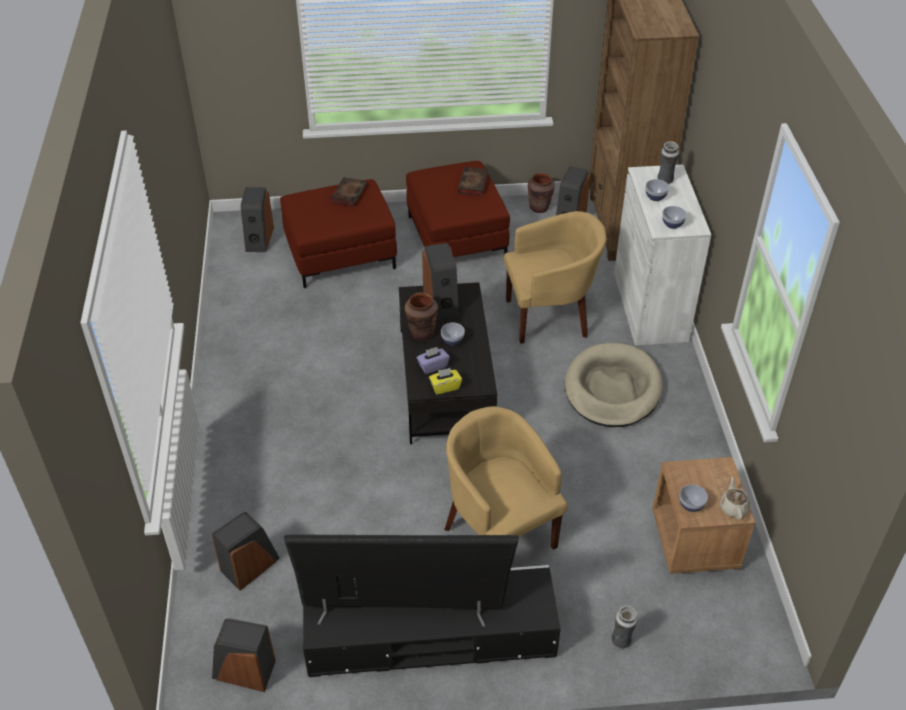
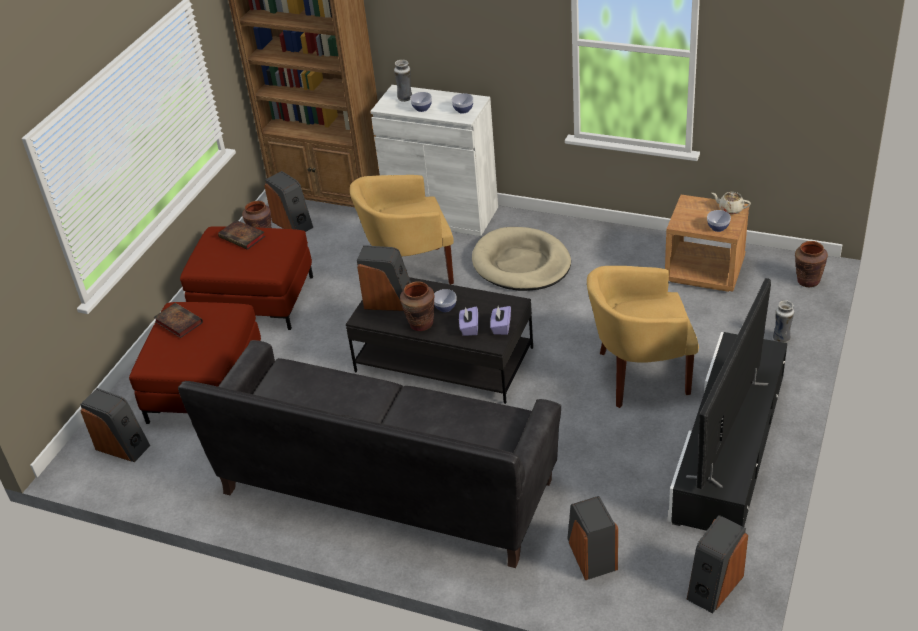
camera: 60 degrees left, 5 degrees down
yellow tissue box [429,368,462,395] -> purple tissue box [490,306,511,335]
yellow armchair [504,211,606,344] -> yellow armchair turned 120 degrees counterclockwise [350,175,454,285]
none -> black sofa [178,340,561,568]
none -> brown vase [795,241,828,287]

